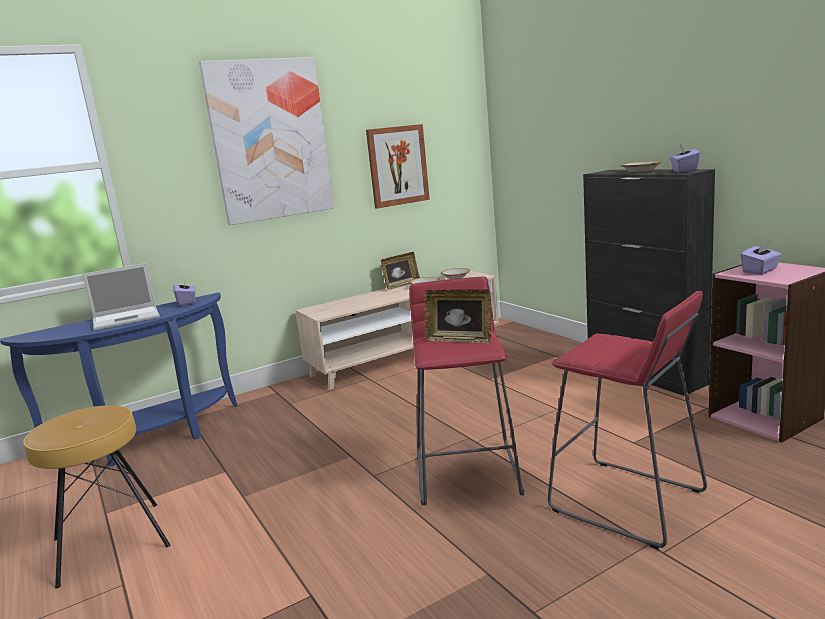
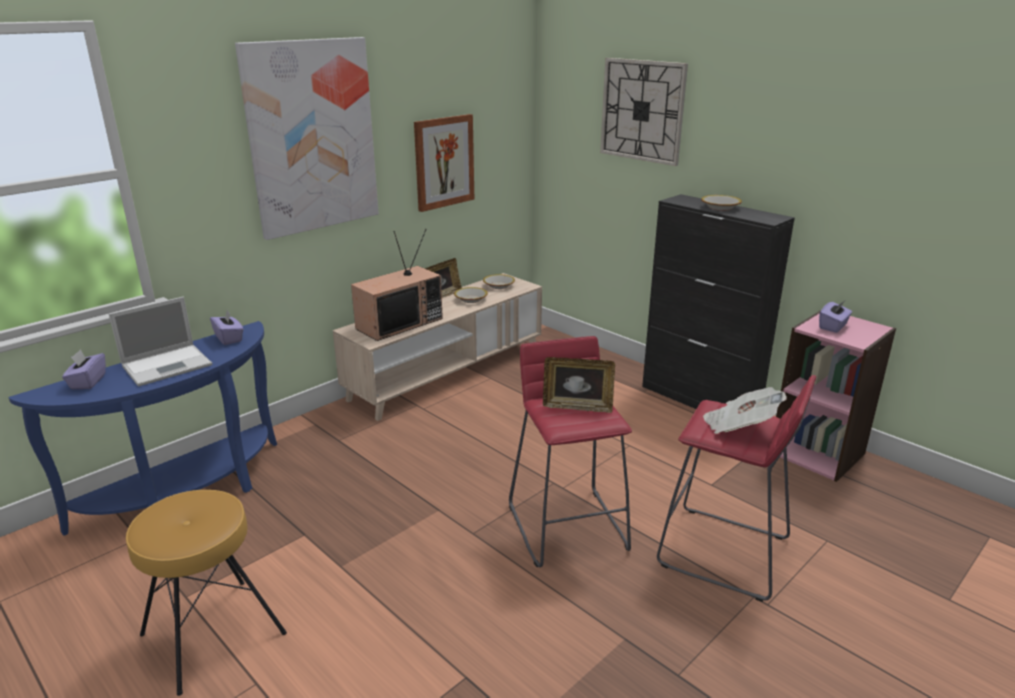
camera: 15 degrees left, 10 degrees up
purple tissue box [670,144,700,173] -> purple tissue box moved to [62,349,106,389]
none -> television [351,229,443,341]
none -> wall clock [600,58,688,166]
none -> newspaper [703,387,787,434]

